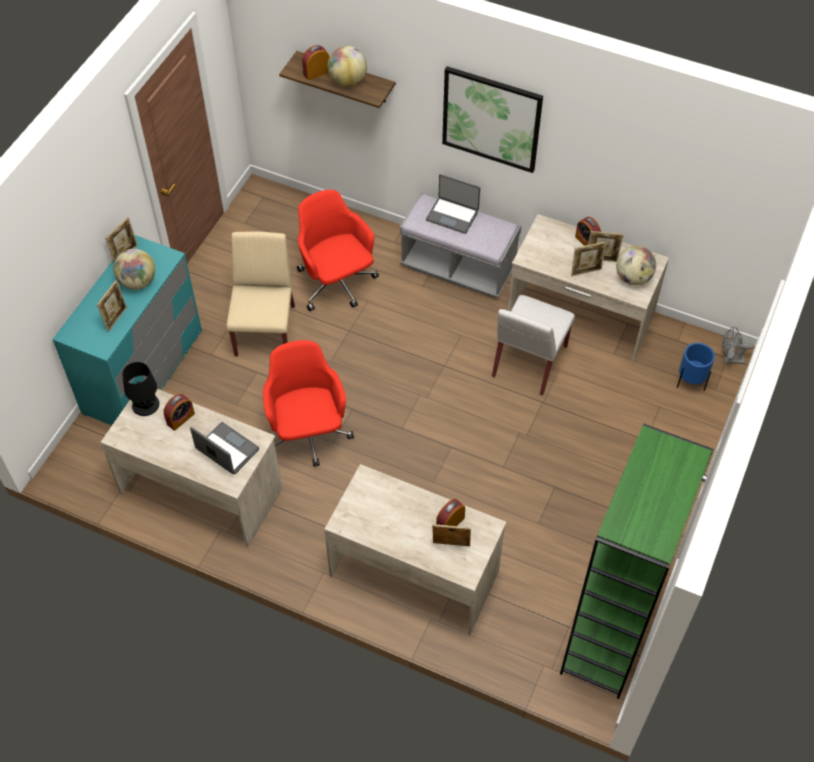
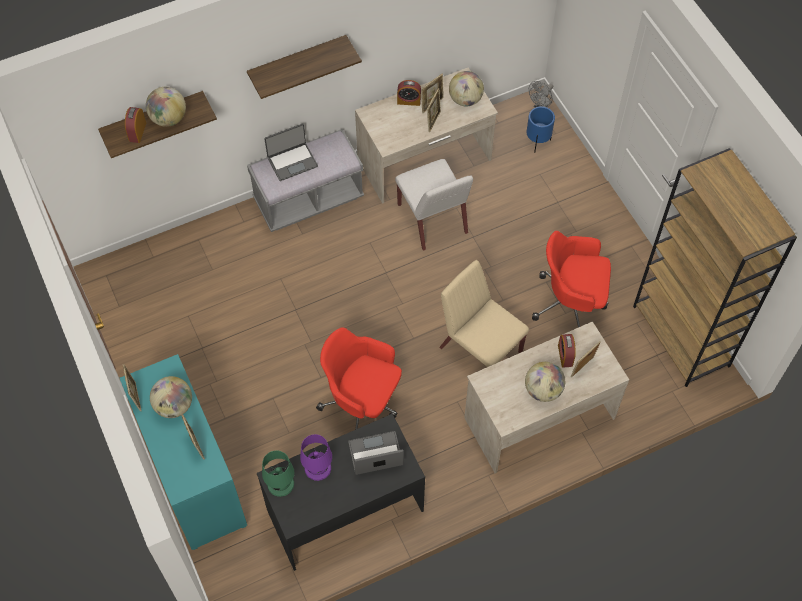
camera: 50 degrees left, 5 degrees up
beige desk [101,389,282,547] -> black desk [257,414,425,571]
black table lamp [122,362,159,416] -> green table lamp [262,450,294,497]
alarm clock [163,394,195,431] -> purple table lamp [300,434,332,481]
beige chair [227,231,295,356] -> beige chair moved to [439,260,529,367]
red office chair [297,190,379,311] -> red office chair moved to [532,231,611,327]
picture [442,66,543,173] -> shelf [247,35,362,99]
green bookcase [560,424,713,699] -> brown bookcase [633,148,797,387]
none -> globe [525,362,565,402]

